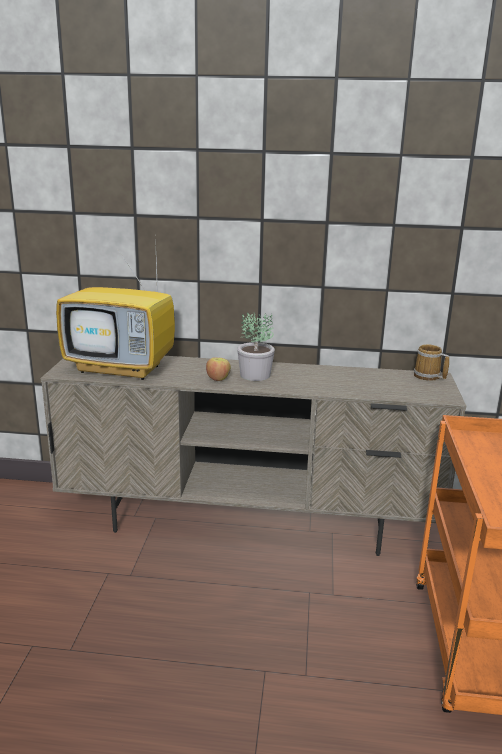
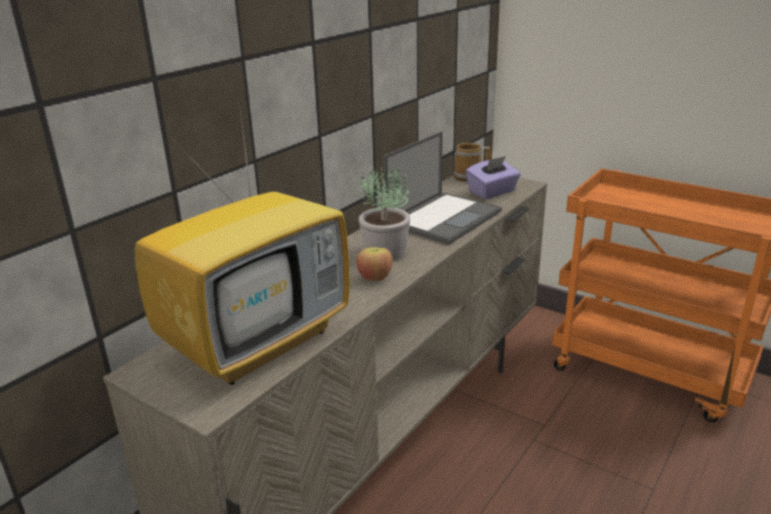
camera: 60 degrees left, 5 degrees up
none -> laptop [383,131,502,245]
none -> purple tissue box [466,156,521,199]

